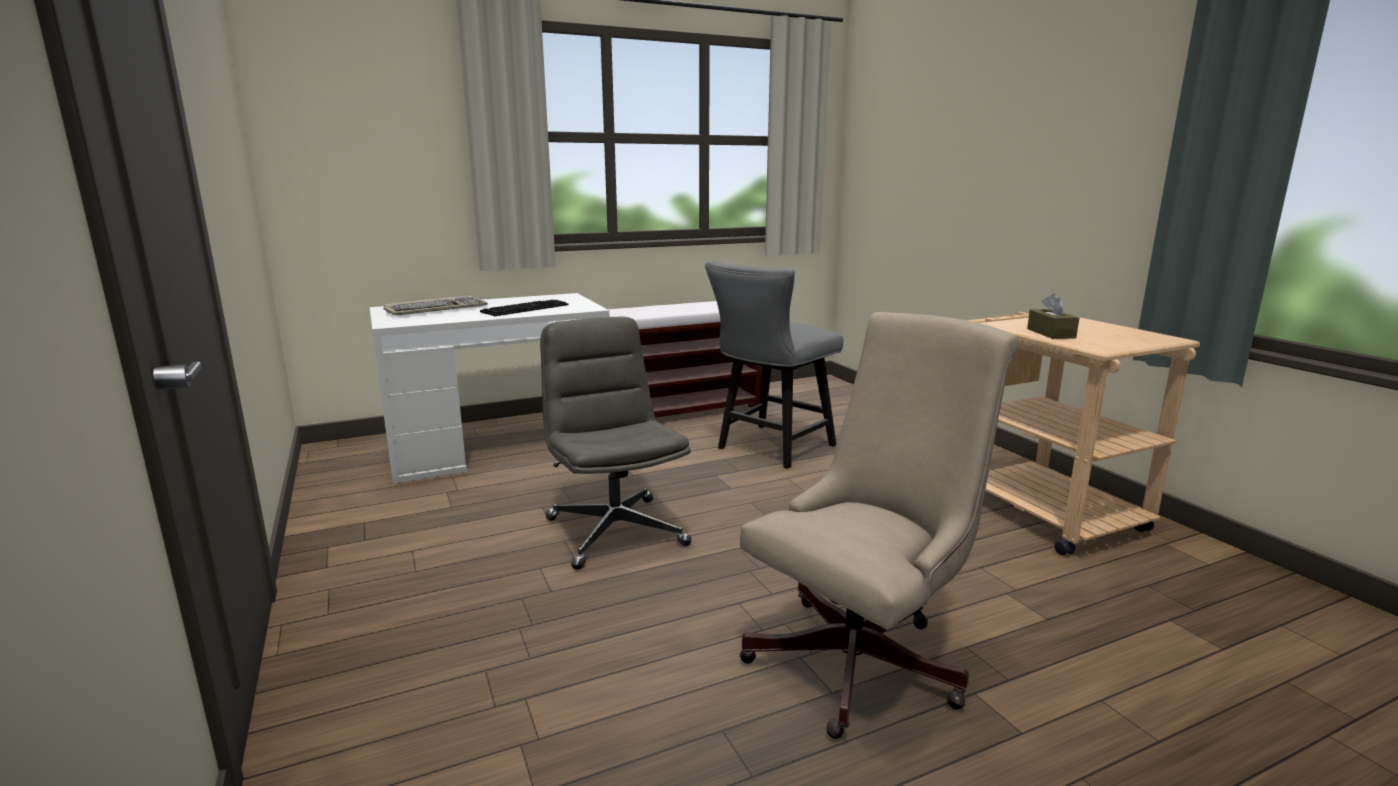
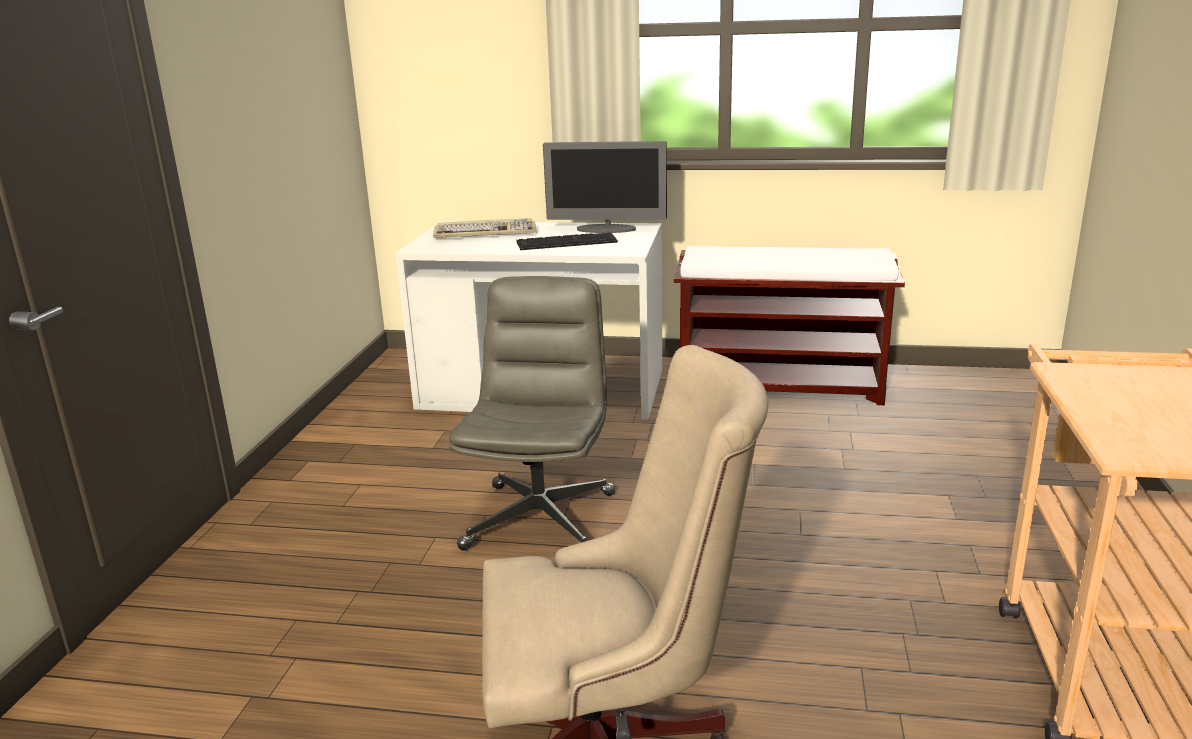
camera: 35 degrees right, 5 degrees up
grey chair [705,261,843,469] -> none
brown tissue box [1027,293,1079,339] -> none
none -> monitor [543,141,667,233]

